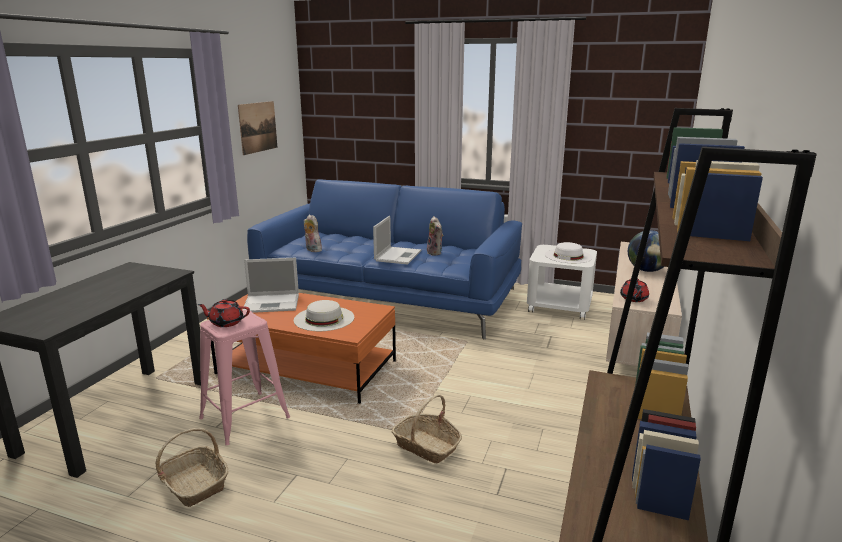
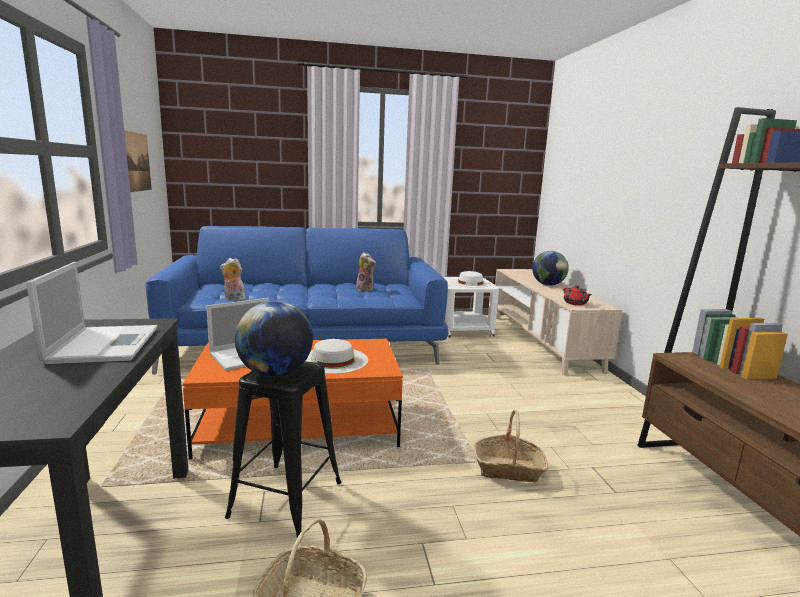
camera: 30 degrees left, 5 degrees down
red teapot [197,299,250,327] -> globe [235,301,313,377]
pink stool [199,310,290,445] -> black stool [225,361,341,537]
laptop [373,216,421,265] -> laptop moved to [26,262,157,364]

